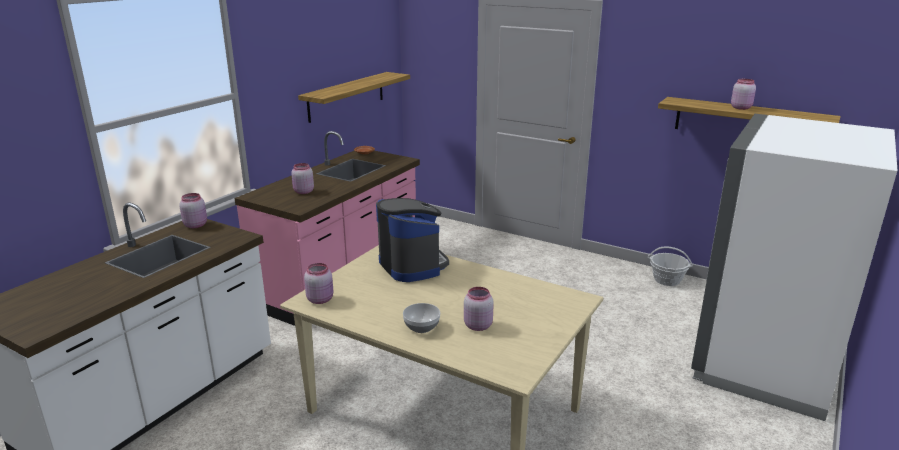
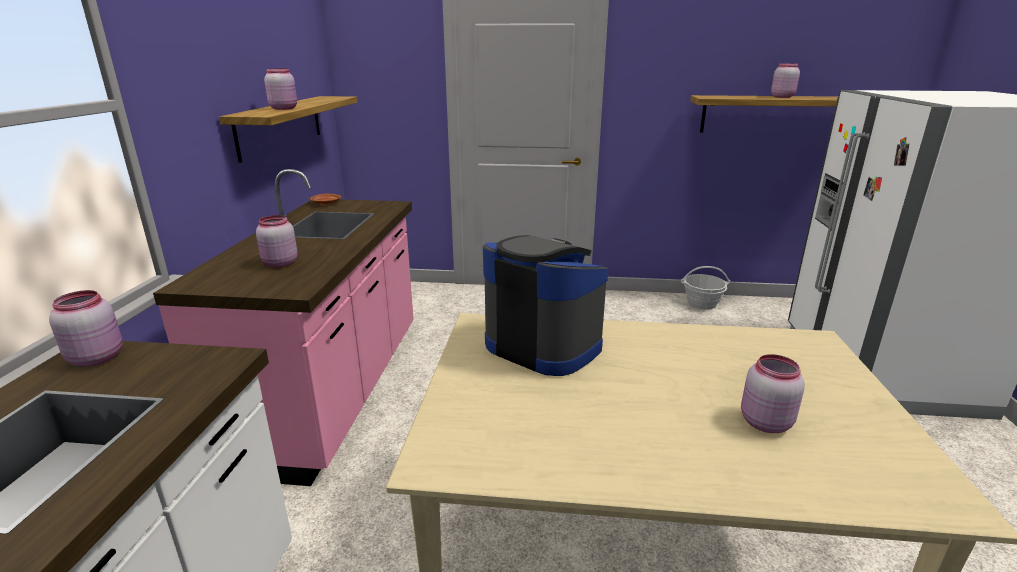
camera: 25 degrees left, 0 degrees up
pink jar [304,263,333,304] -> pink jar moved to [264,69,297,110]
bowl [403,303,440,333] -> none

